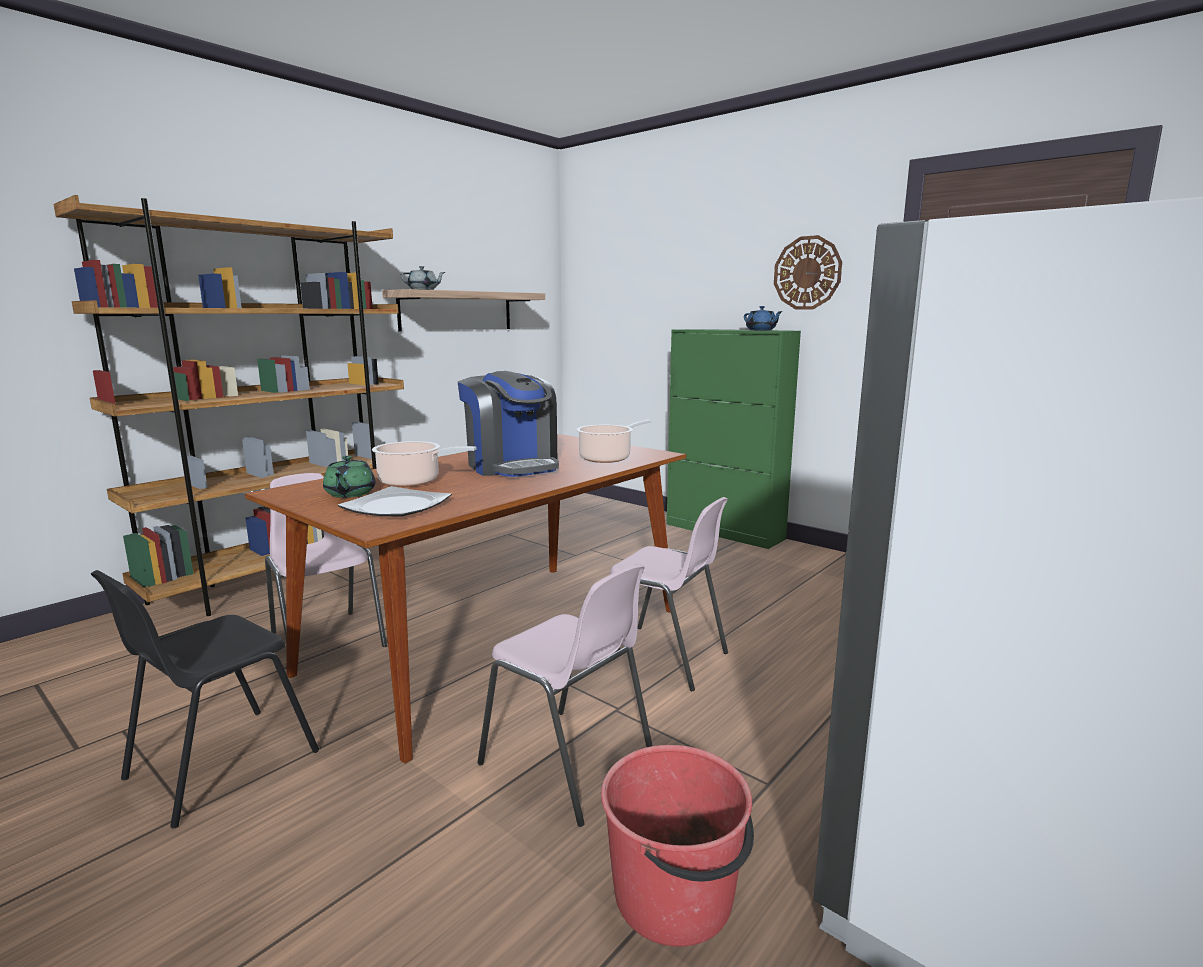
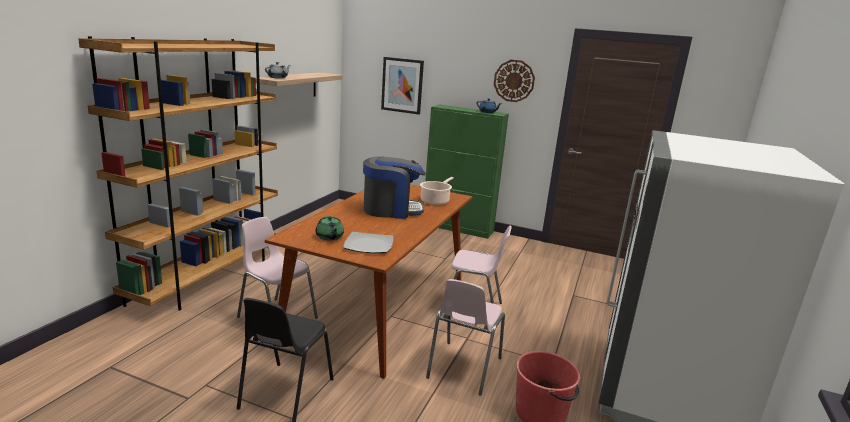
camera: 20 degrees left, 5 degrees up
cooking pot [372,441,477,487] -> none
coffee machine [458,371,559,477] -> coffee machine turned 45 degrees counterclockwise [363,157,426,219]
pink chair [478,564,653,827] -> pink chair turned 90 degrees clockwise [426,279,505,396]
none -> picture [381,57,424,115]

